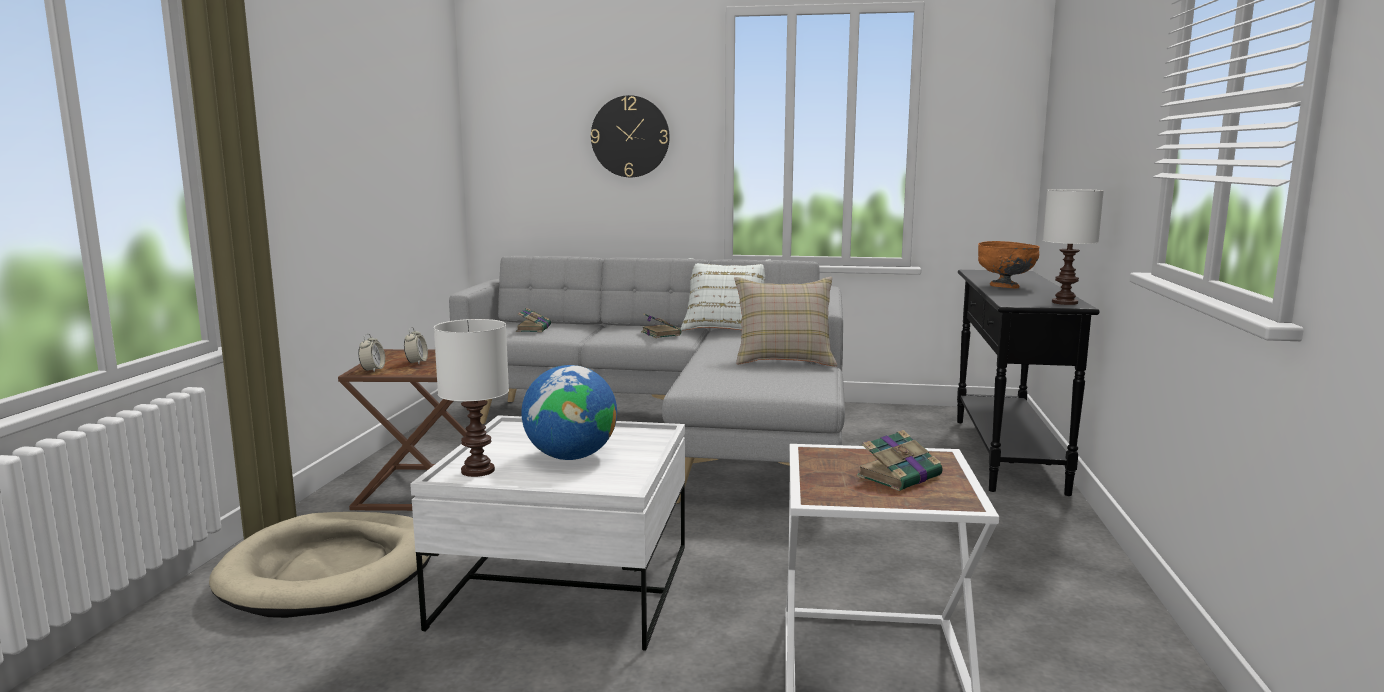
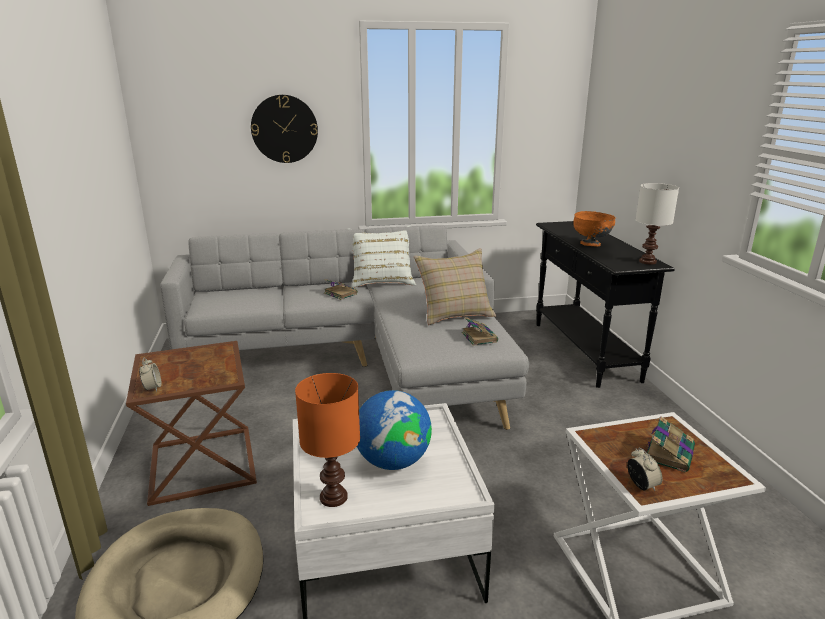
camera: 20 degrees left, 10 degrees up
alarm clock [404,327,428,364] -> alarm clock moved to [627,447,663,491]
white table lamp [434,319,509,477] -> orange table lamp [295,373,360,507]
book [516,308,551,332] -> book moved to [462,317,498,346]

